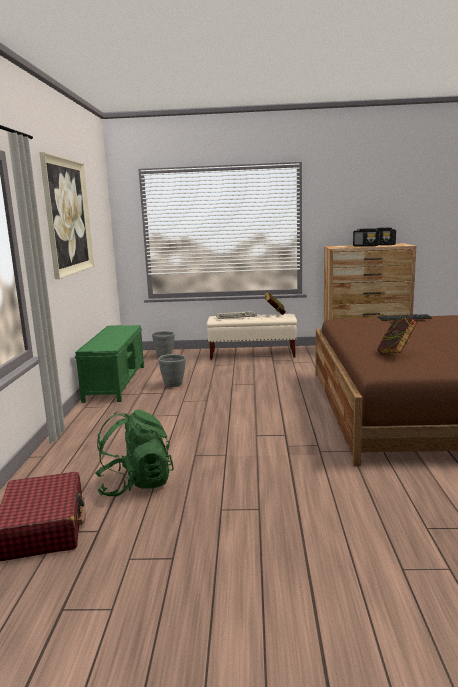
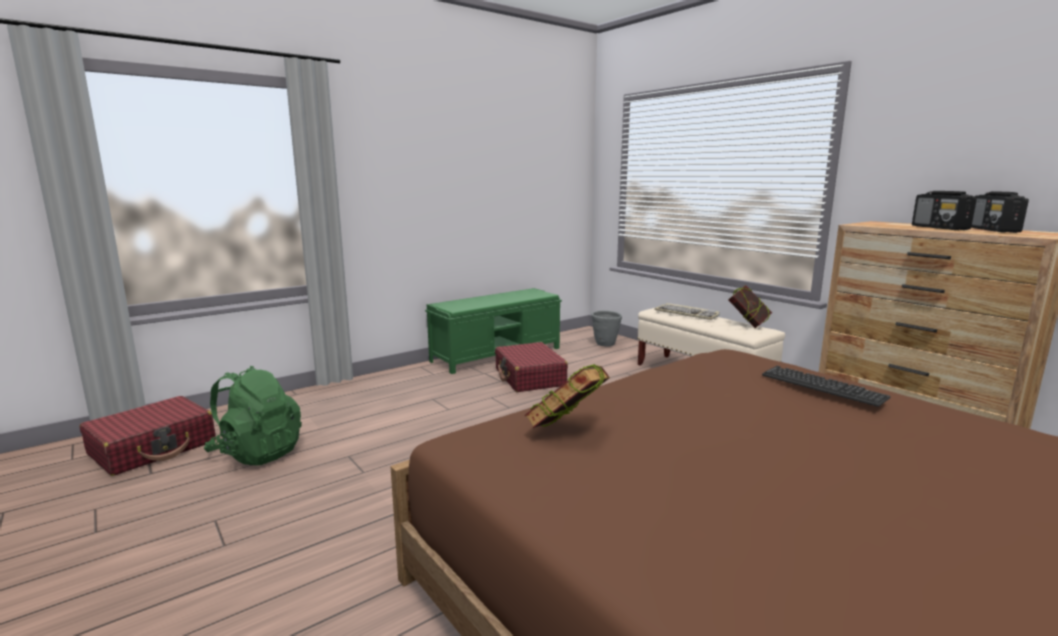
camera: 50 degrees right, 0 degrees up
picture [39,152,94,279] -> none
grey planter [158,354,186,387] -> red suitcase [495,342,568,392]

